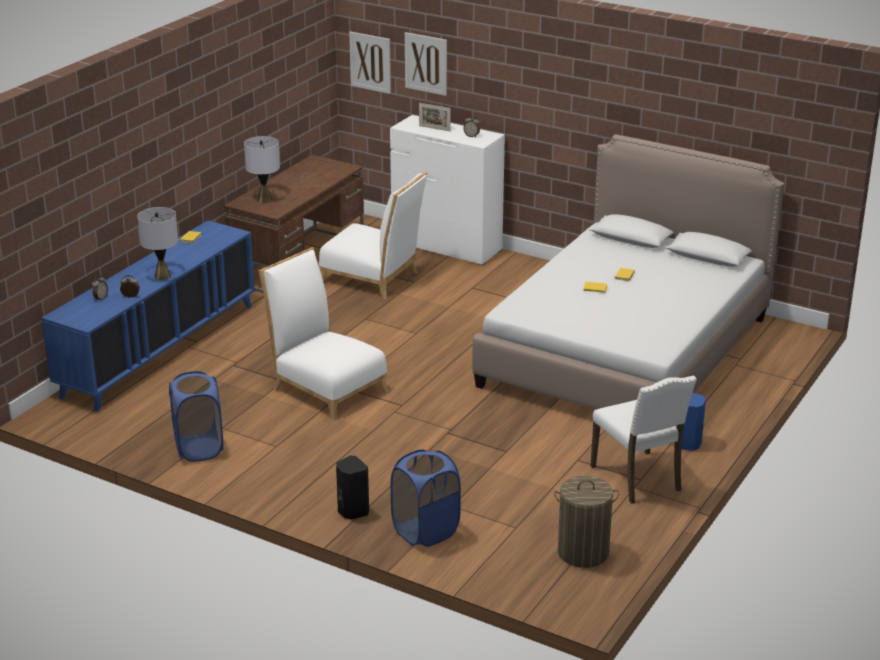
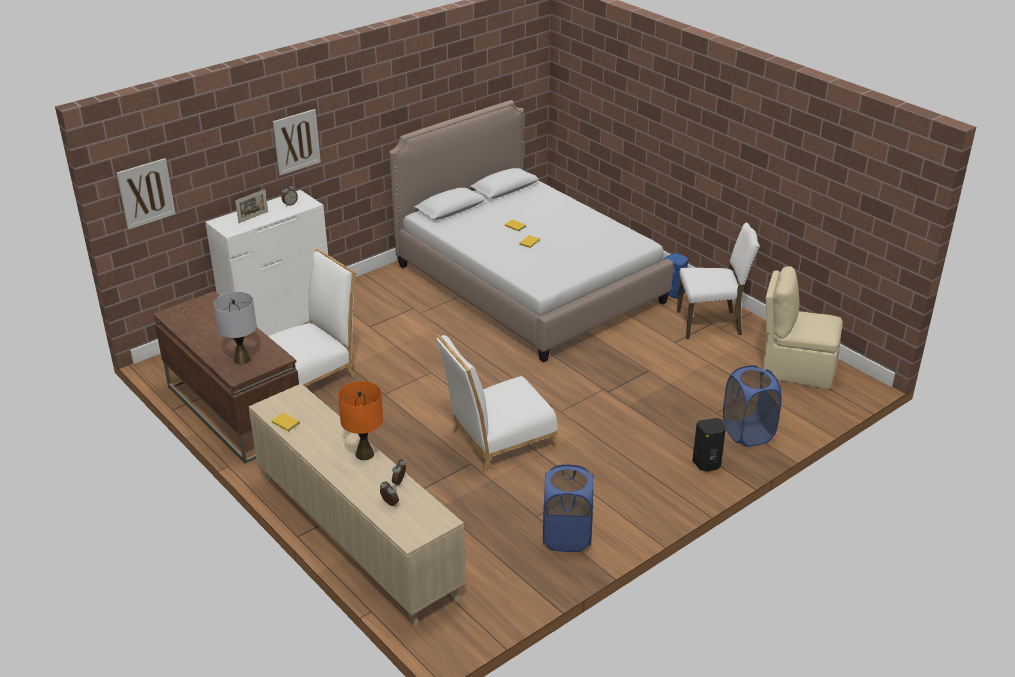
camera: 70 degrees left, 5 degrees up
blue cabinet [41,221,255,412] -> beige cabinet [249,384,465,627]
grey table lamp [138,207,178,280] -> orange table lamp [338,381,383,460]
picture [405,32,447,96] -> picture moved to [273,109,321,176]
laundry basket [554,476,619,568] -> beige chair [763,266,843,390]

